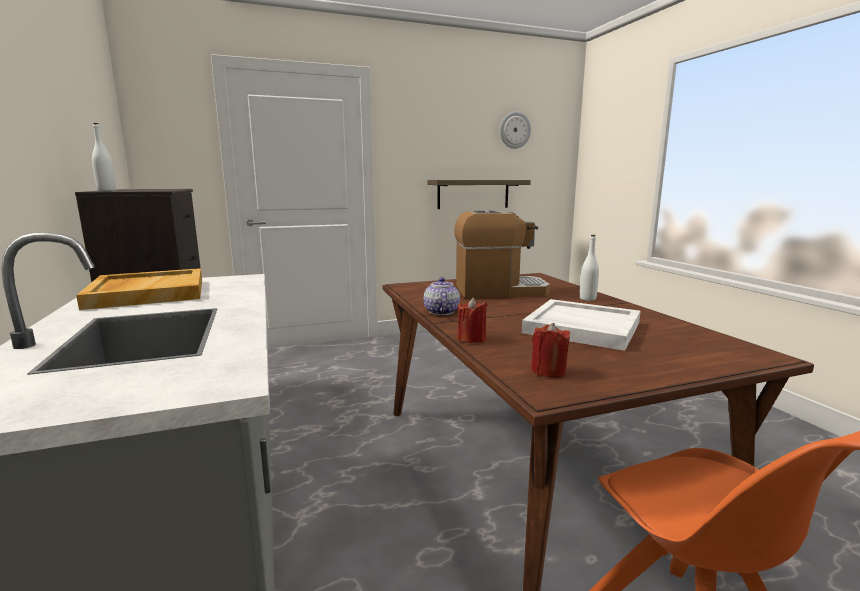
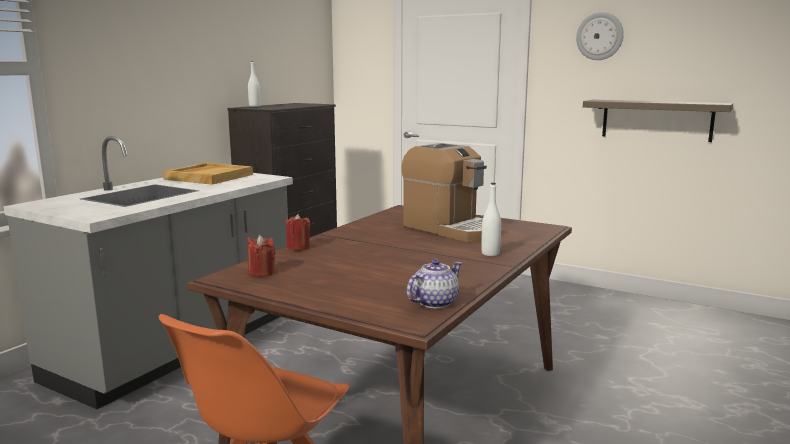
camera: 50 degrees right, 0 degrees up
teapot [423,277,460,315] -> teapot moved to [406,259,462,309]
wall clock [500,112,531,149] -> wall clock moved to [576,12,624,60]
white tray [522,299,641,351] -> none

